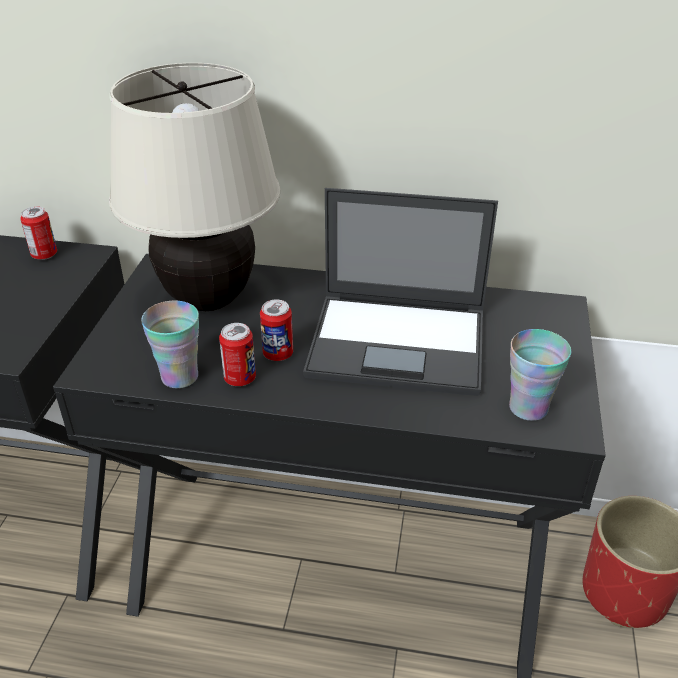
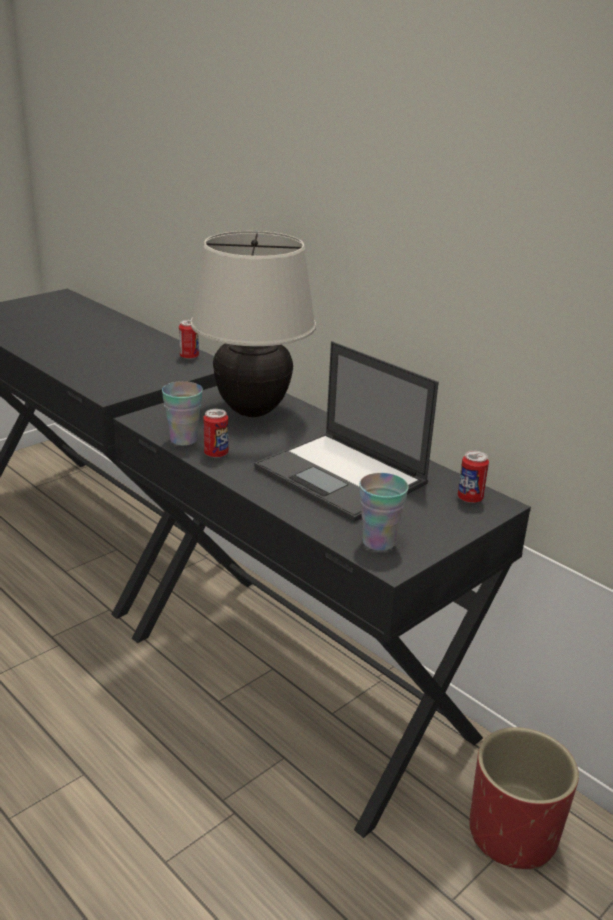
camera: 35 degrees right, 10 degrees down
can [260,299,293,361] -> can moved to [458,451,489,503]

